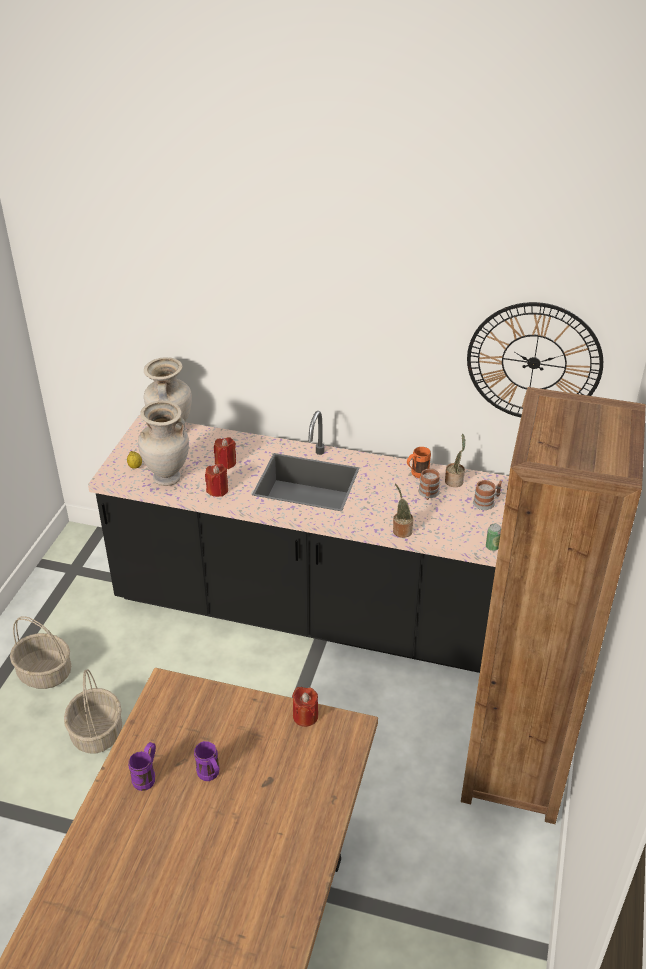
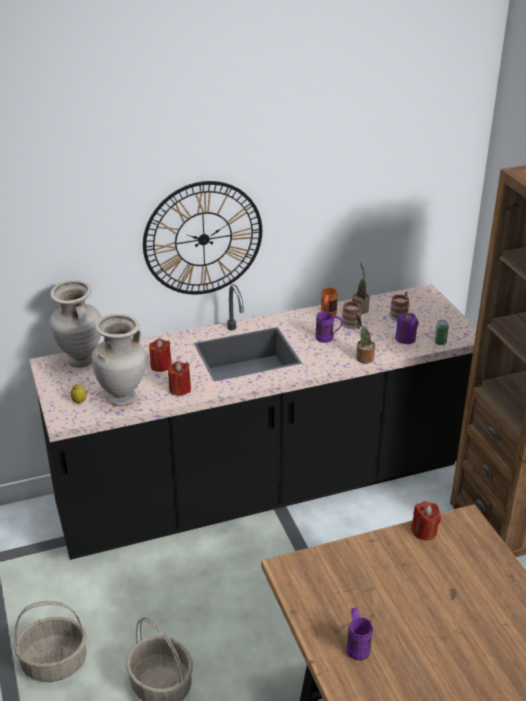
camera: 35 degrees left, 5 degrees down
purple mug [194,741,219,781] -> purple mug moved to [316,312,343,343]
wall clock [467,302,603,417] -> wall clock moved to [143,181,262,295]
none -> purple candle [395,313,419,344]

